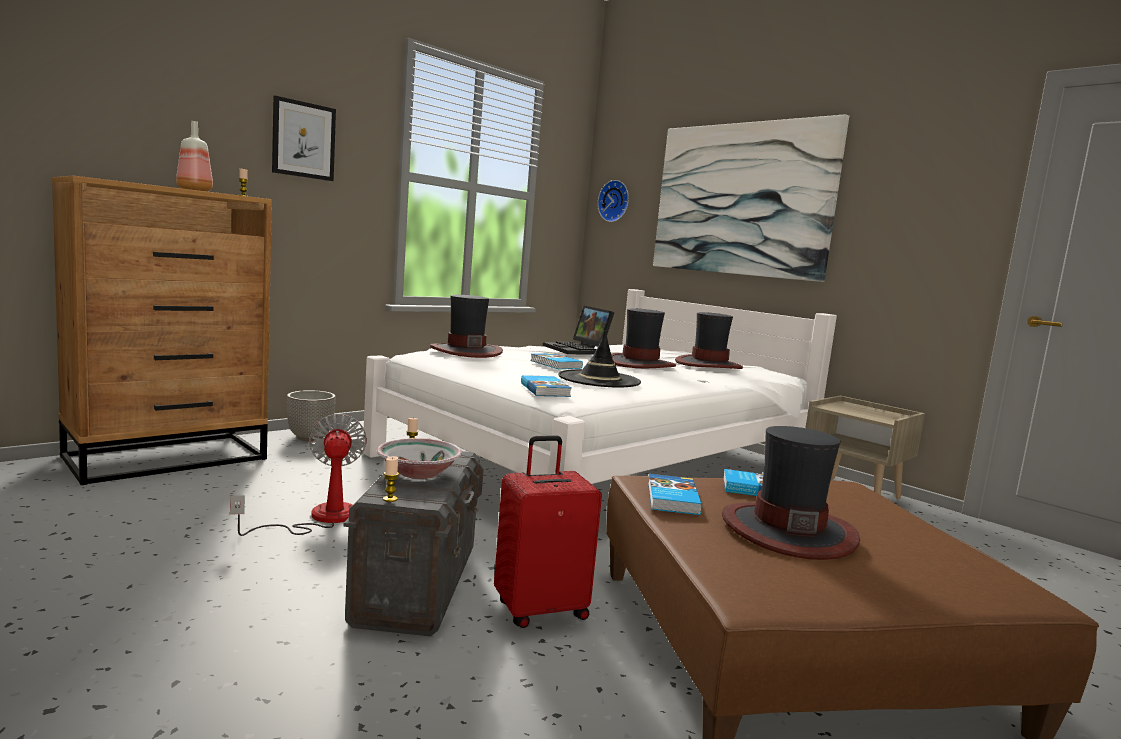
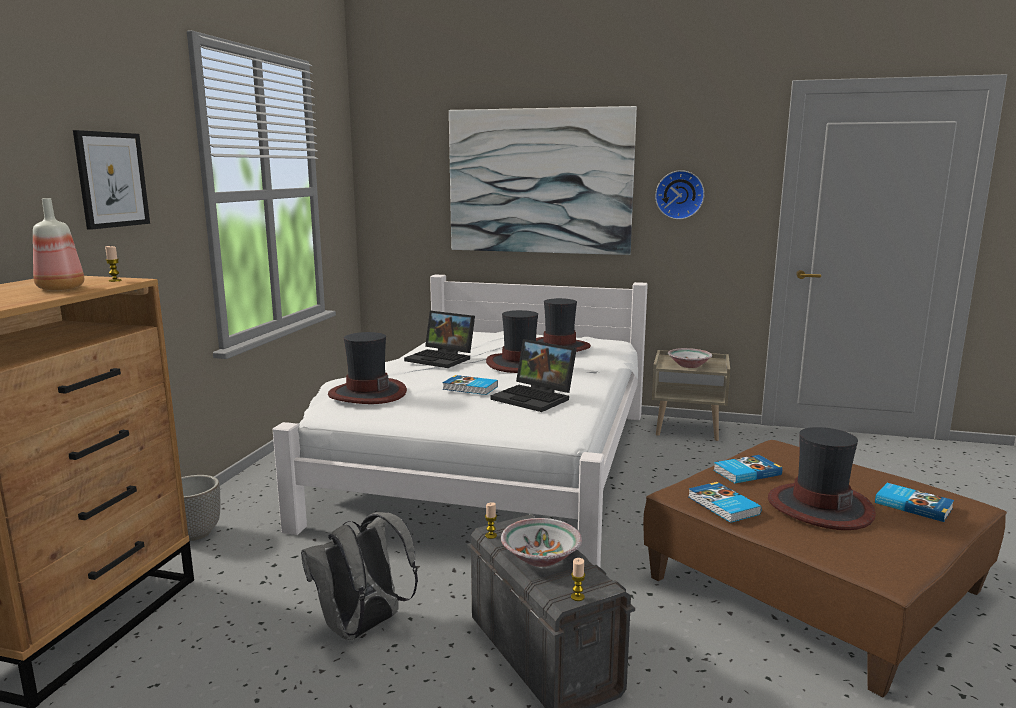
camera: 30 degrees left, 5 degrees up
fan [230,413,367,536] -> grey backpack [301,512,418,640]
red suitcase [494,435,602,628] -> none
book [521,375,571,397] -> book moved to [875,483,954,522]
black hat [558,330,641,388] -> laptop [490,339,577,412]
wall clock [597,180,629,222] -> wall clock moved to [655,170,705,220]
none -> bowl [668,348,712,368]

